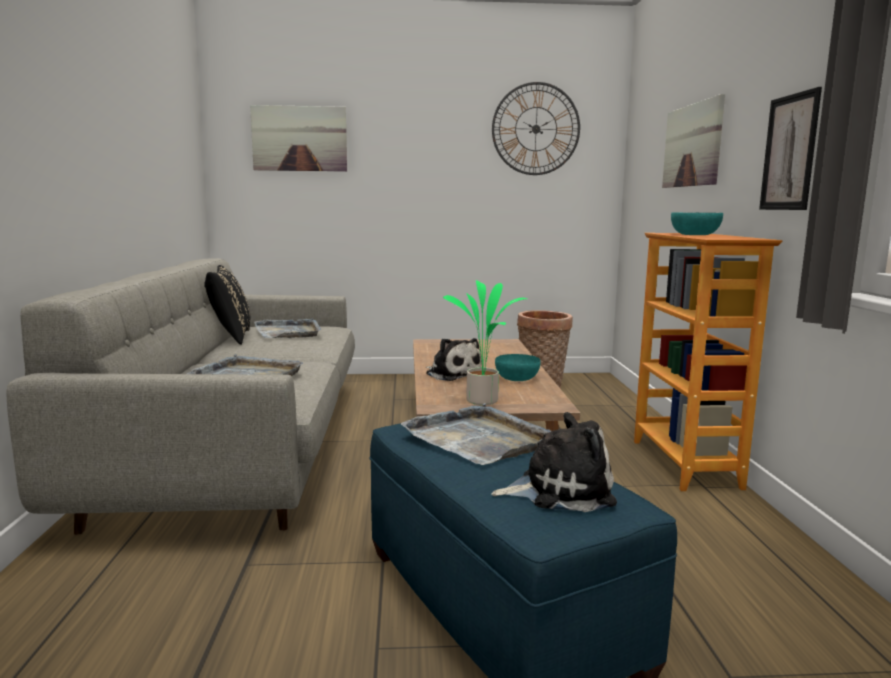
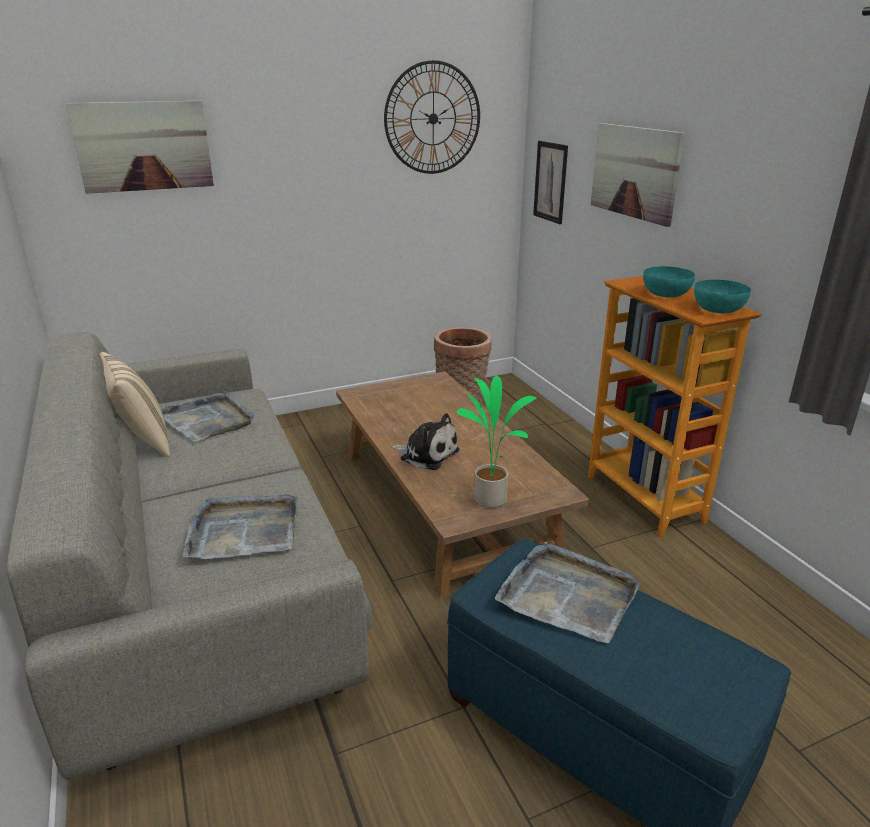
camera: 20 degrees left, 15 degrees up
black pillow [204,265,250,345] -> beige pillow [100,352,170,457]
plush toy [491,412,617,512] -> none
turquoise bowl [495,354,541,381] -> turquoise bowl moved to [694,280,751,313]
picture [759,87,822,210] -> picture moved to [533,141,568,224]

